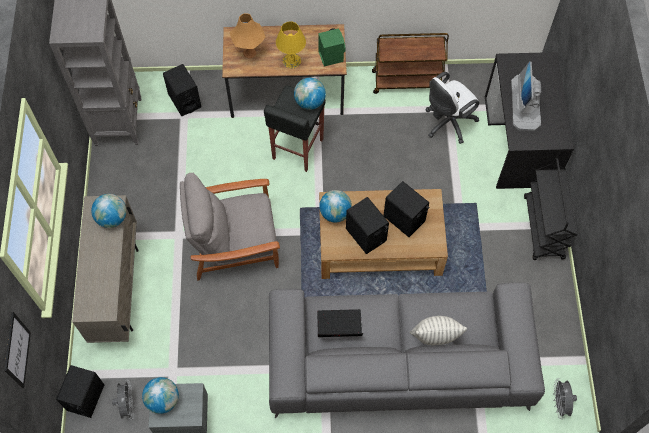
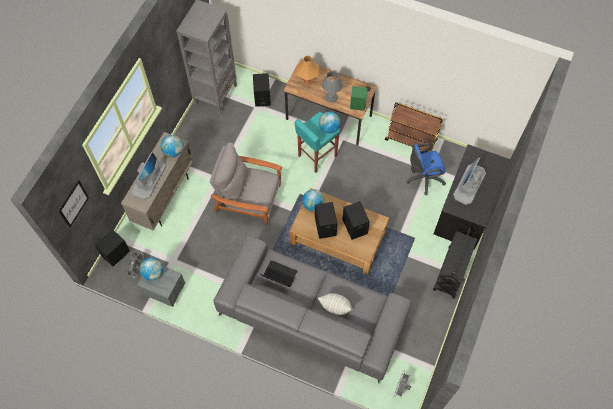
camera: 25 degrees right, 0 degrees up
black stool [264,86,326,172] -> turquoise stool [294,112,341,173]
yellow table lamp [276,21,306,69] -> grey table lamp [322,71,343,103]
white office chair [425,72,479,144] -> blue office chair [406,143,446,195]
none -> monitor [132,152,166,200]

